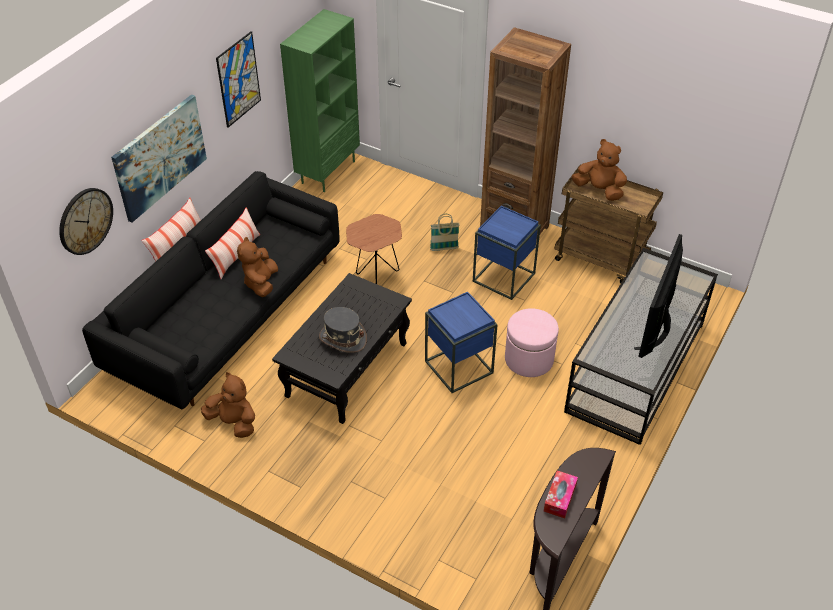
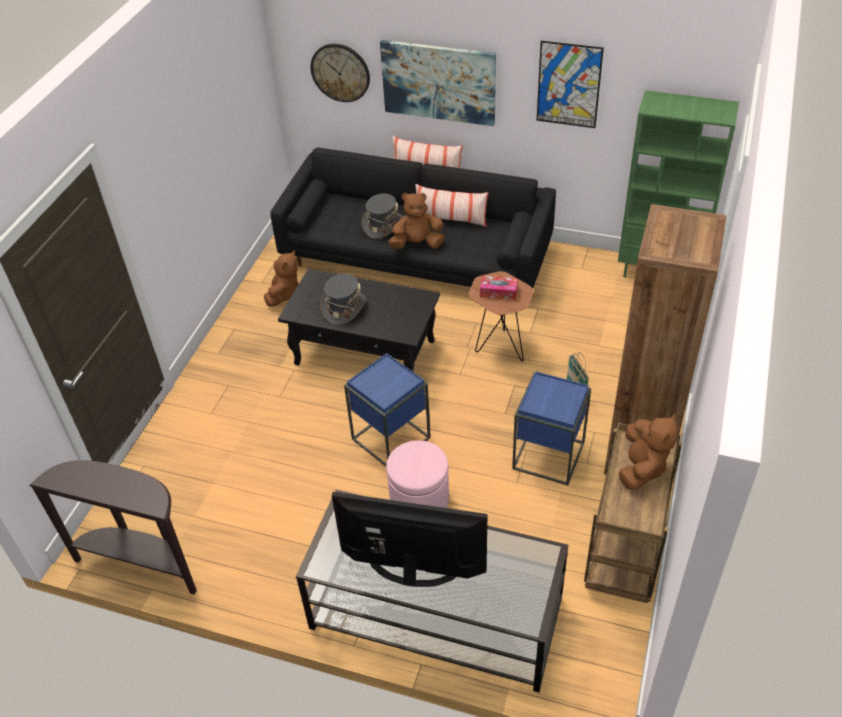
camera: 80 degrees right, 0 degrees up
tissue box [544,471,578,518] -> tissue box moved to [480,275,518,300]
none -> grey hat [362,194,403,239]

